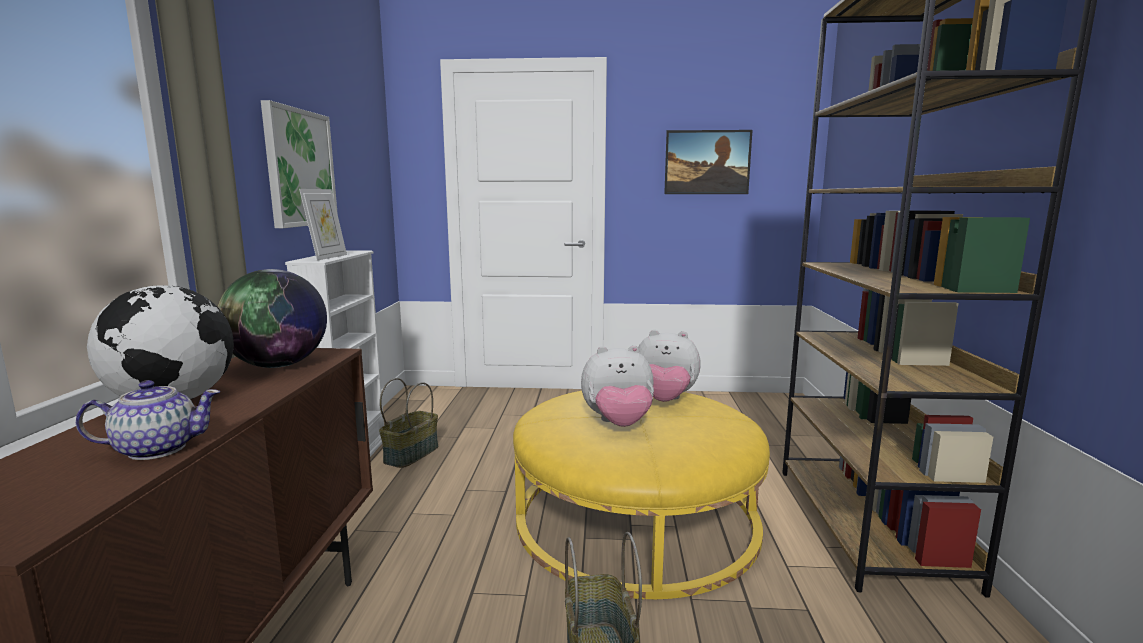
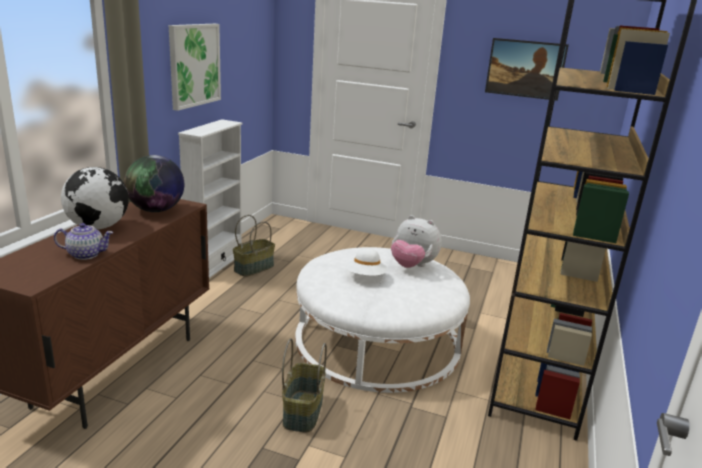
camera: 15 degrees right, 10 degrees up
picture frame [299,189,347,261] -> none
yellow ottoman [513,391,770,599] -> white ottoman [295,247,470,393]
plush toy [581,345,654,427] -> white hat [345,248,387,276]

